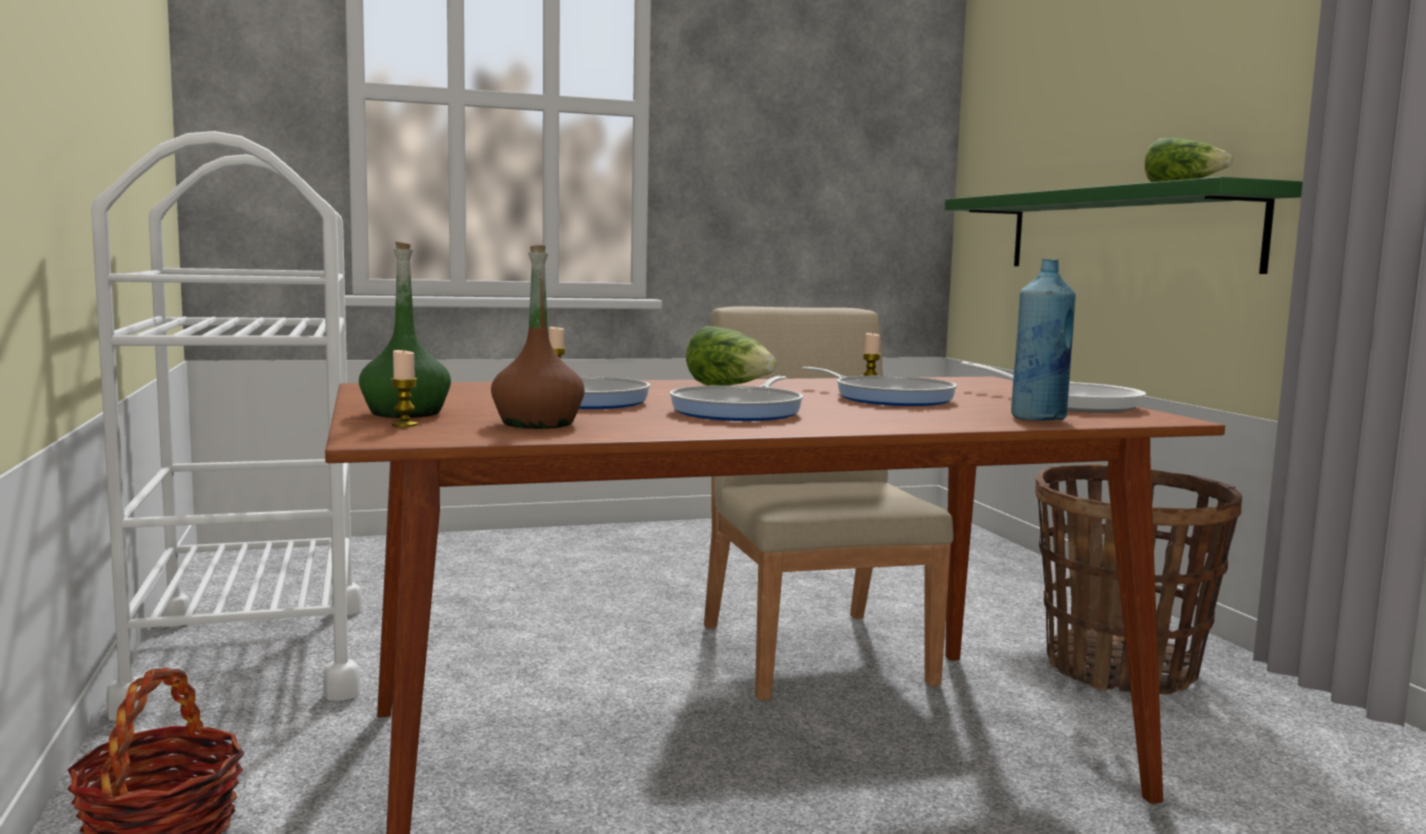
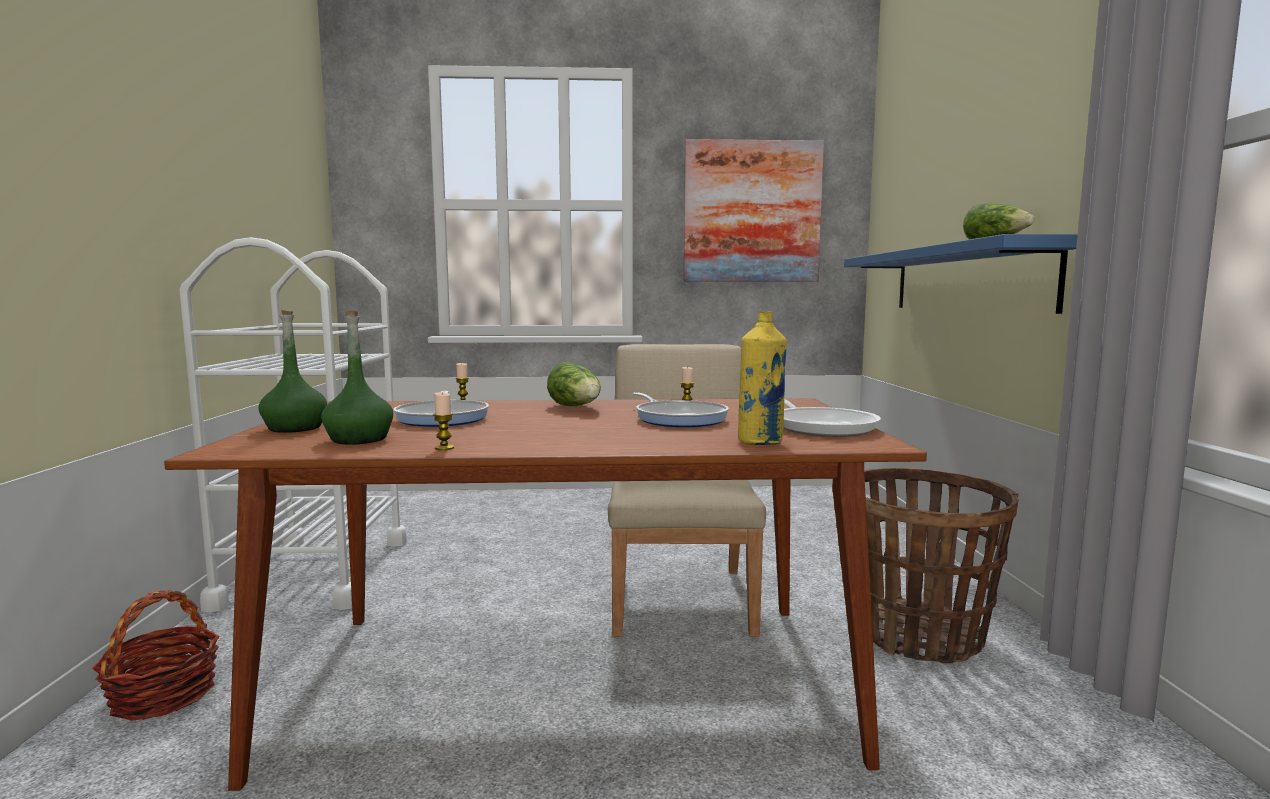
camera: 15 degrees right, 0 degrees up
candle [391,349,418,427] -> candle moved to [433,392,454,450]
brown bottle [491,245,585,429] -> green bottle [321,311,393,445]
frying pan [670,376,803,421] -> none
green shelf [945,177,1303,274] -> blue shelf [844,234,1078,314]
blue bottle [1011,259,1076,421] -> yellow bottle [738,311,787,445]
none -> picture [684,139,824,282]

